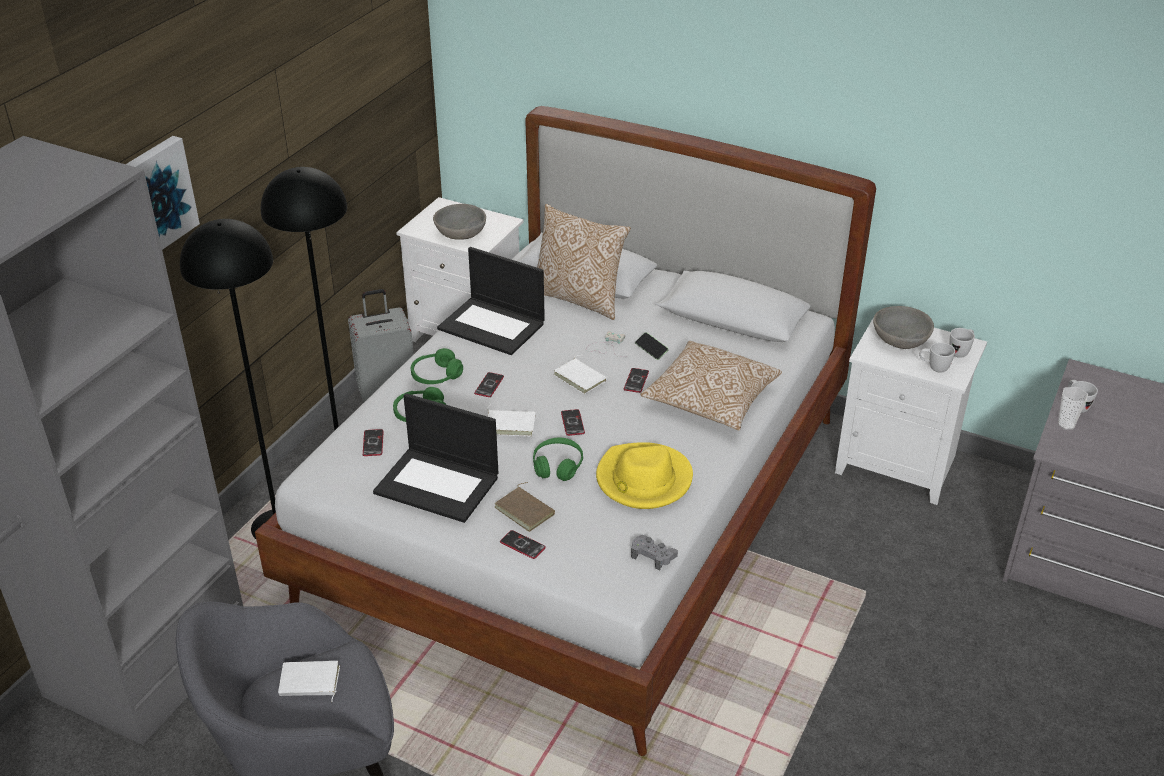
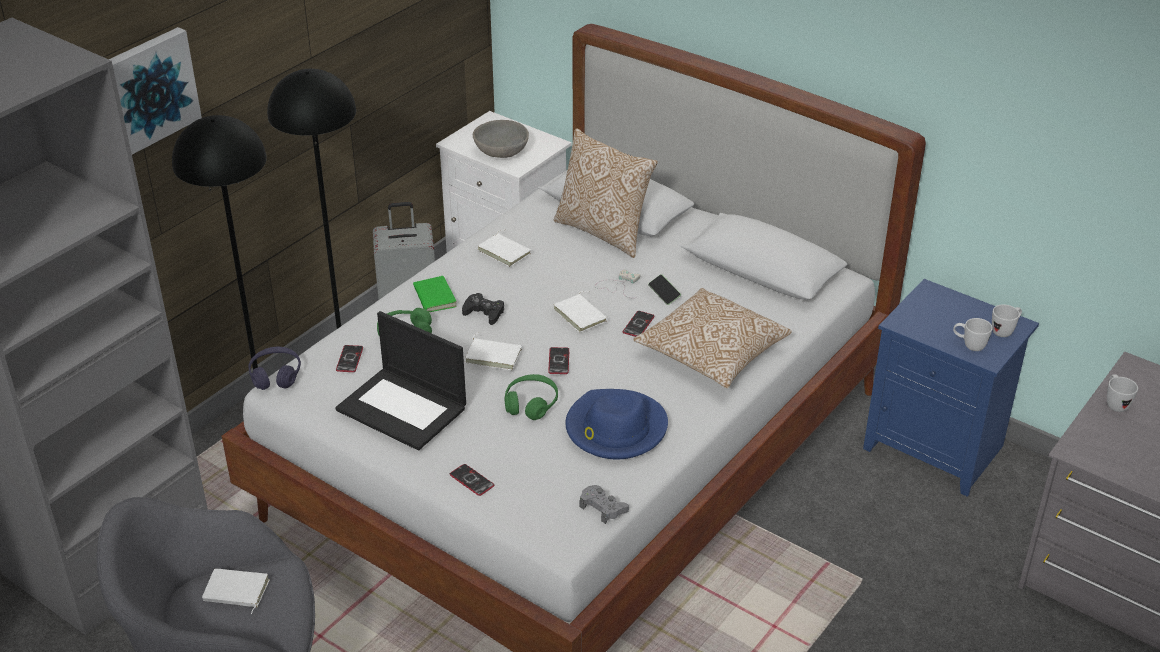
camera: 10 degrees right, 0 degrees up
green headphones [411,348,463,384] -> green book [413,276,457,312]
laptop [437,247,545,355] -> white book [478,230,531,267]
phone [474,372,504,397] -> black game controller [462,293,504,325]
brown book [495,482,555,532] -> none
yellow hat [596,442,693,509] -> blue hat [565,389,668,459]
white nightstand [835,312,987,505] -> blue nightstand [863,279,1039,497]
grey bowl [873,306,934,349] -> none
cup [1058,387,1088,430] -> none
none -> purple headphones [249,347,301,390]

